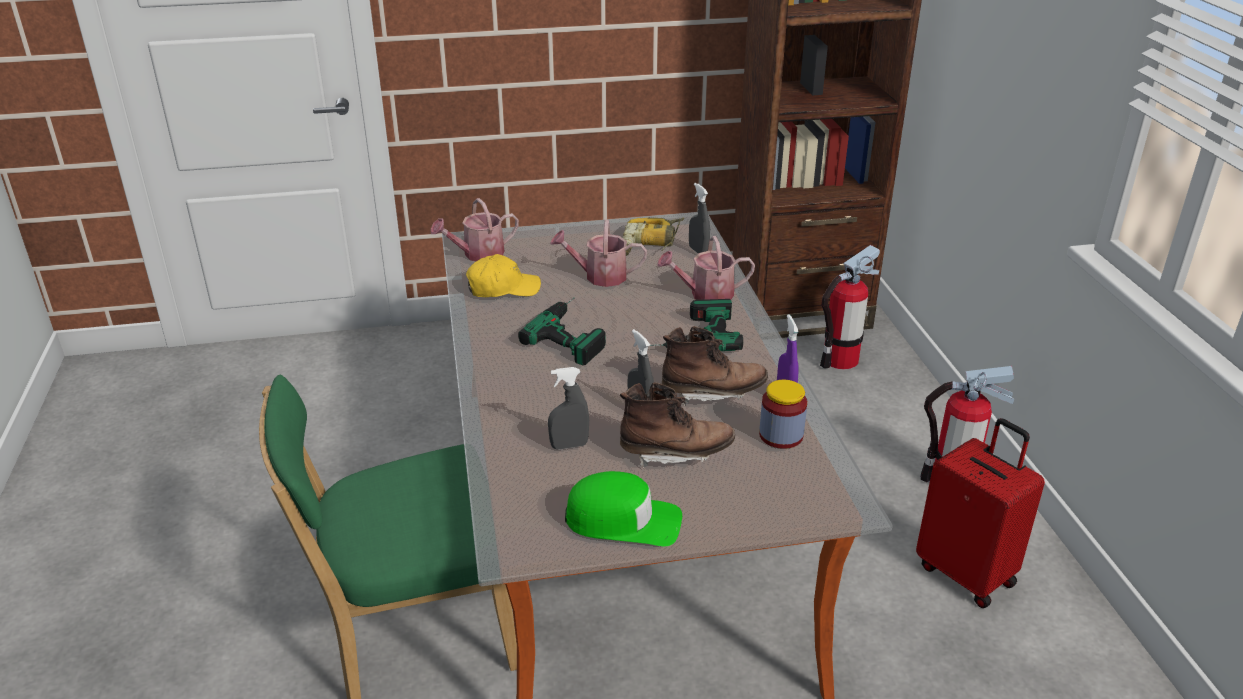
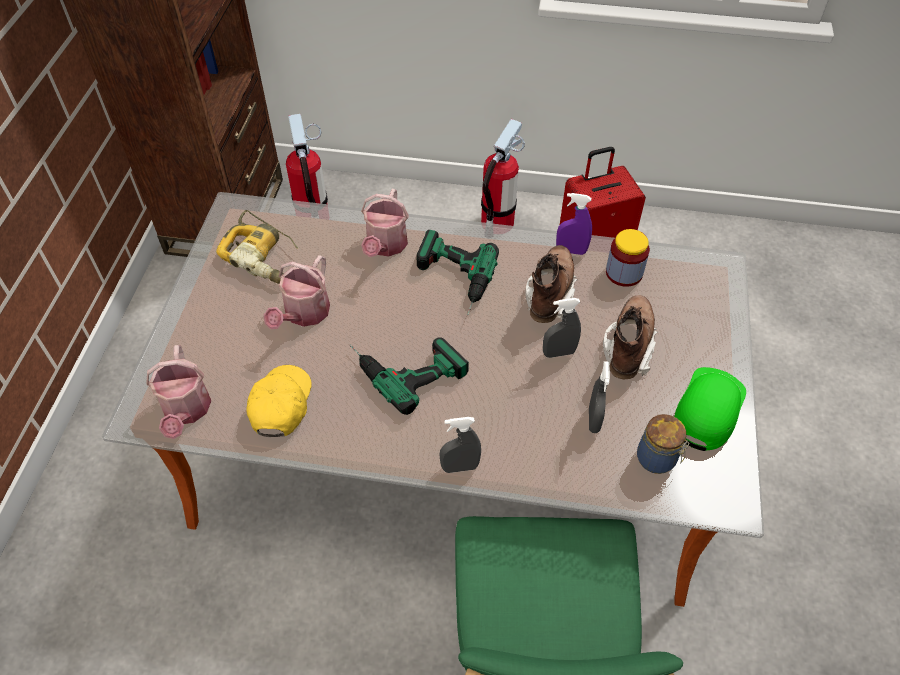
camera: 70 degrees left, 20 degrees up
grey spray bottle [689,183,710,254] -> grey spray bottle moved to [440,417,481,473]
none -> jar [637,414,690,474]

